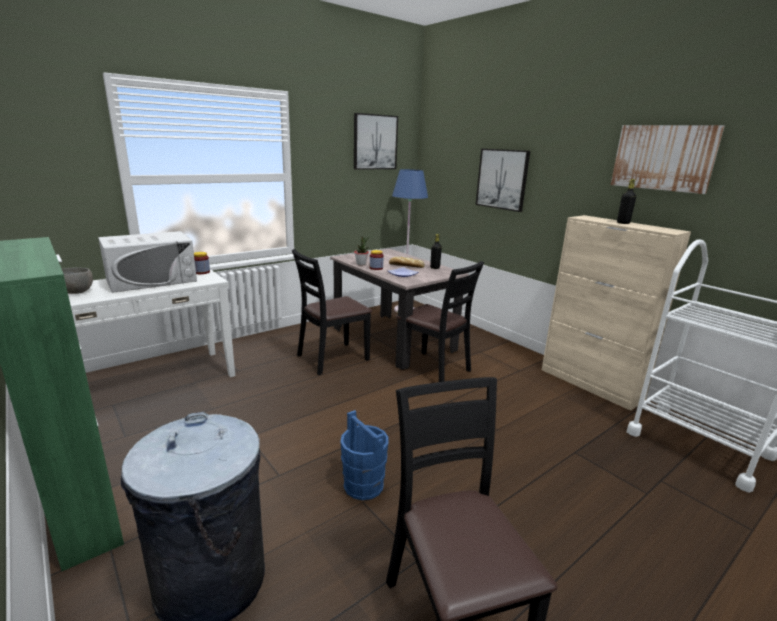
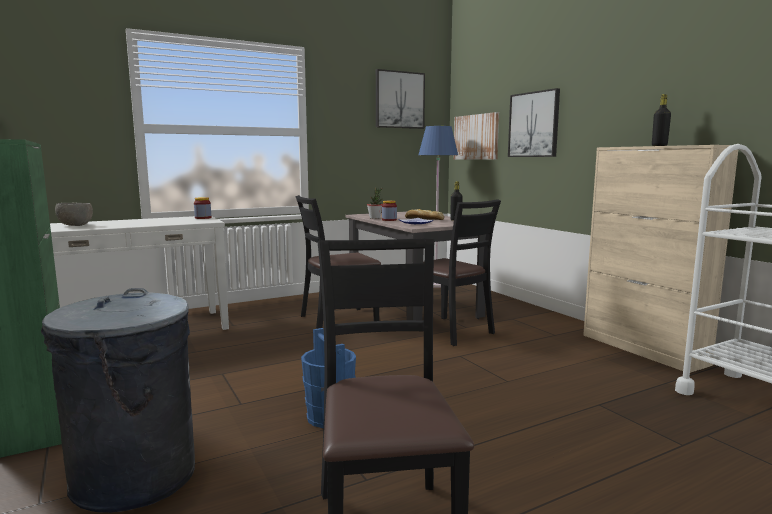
camera: 10 degrees right, 10 degrees down
white microwave [98,231,197,293] -> none
picture [611,125,725,194] -> picture moved to [453,112,499,160]

